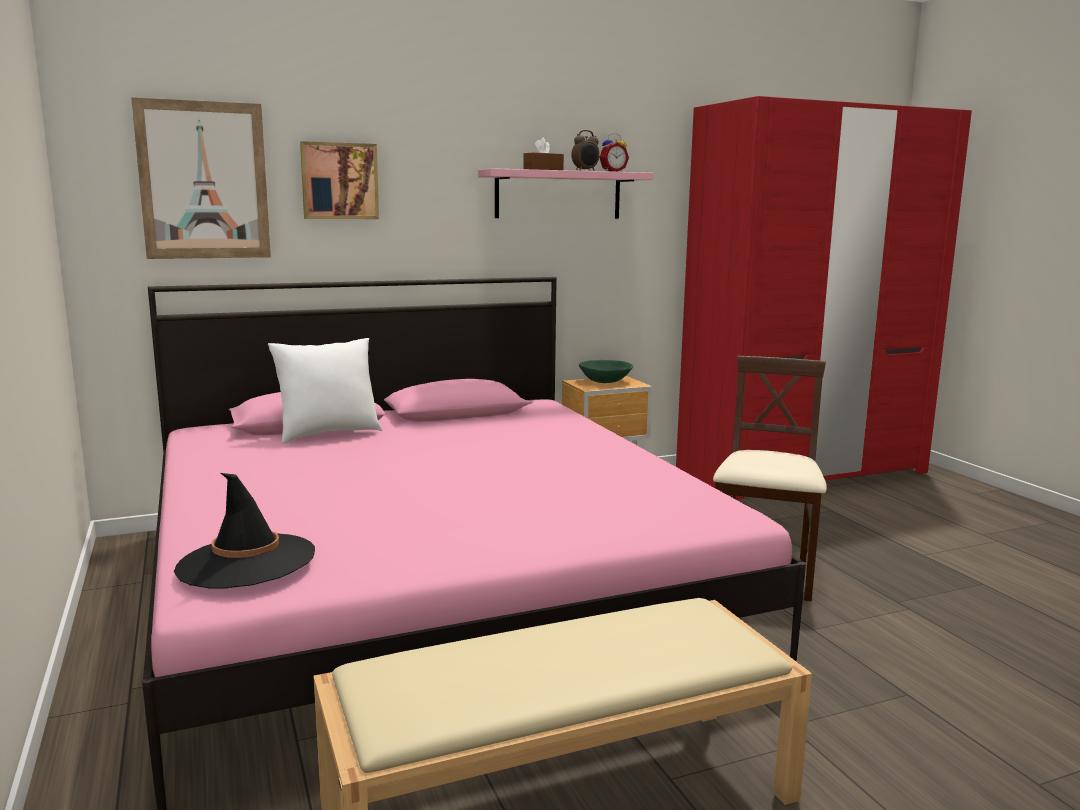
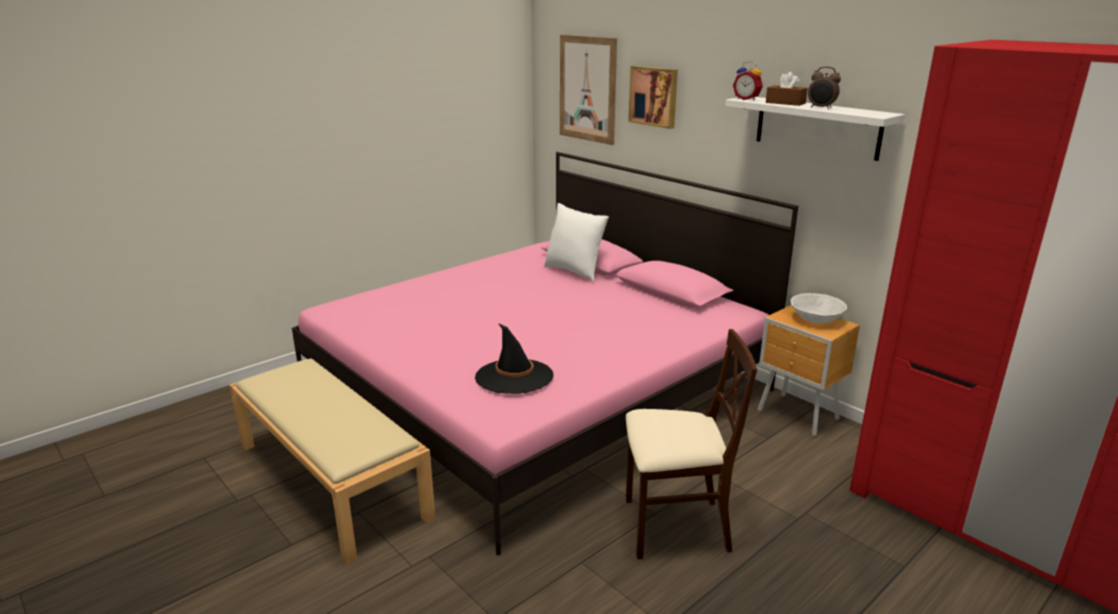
camera: 70 degrees right, 10 degrees up
black hat [174,473,315,589] -> black hat moved to [475,323,554,394]
pink shelf [478,168,653,219] -> white shelf [725,97,905,161]
green bowl [579,360,634,383] -> white bowl [791,293,847,323]
alarm clock [599,133,629,172] -> alarm clock moved to [733,61,763,101]

